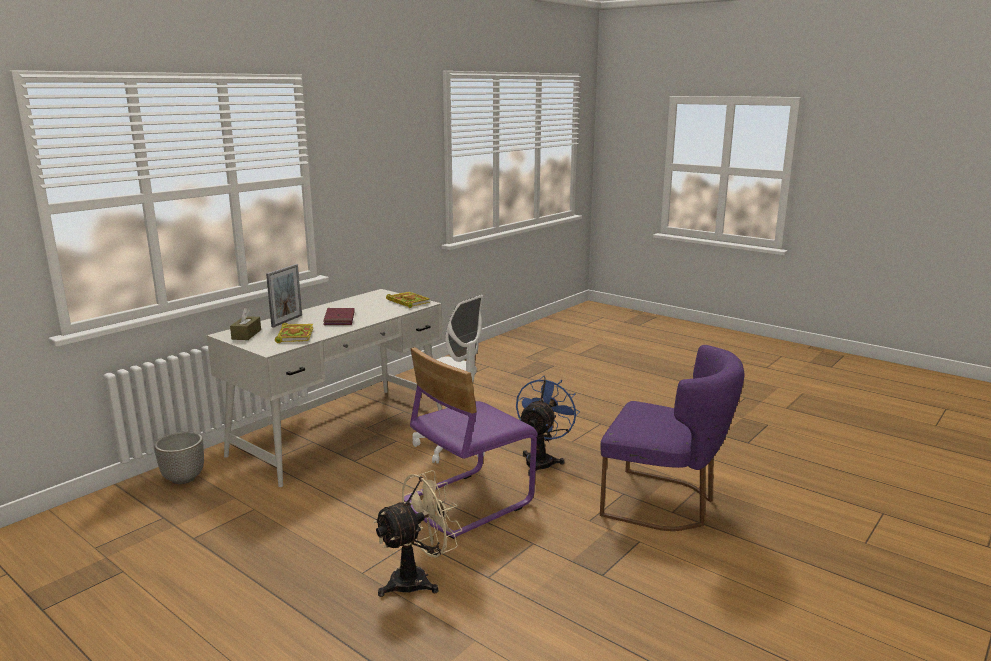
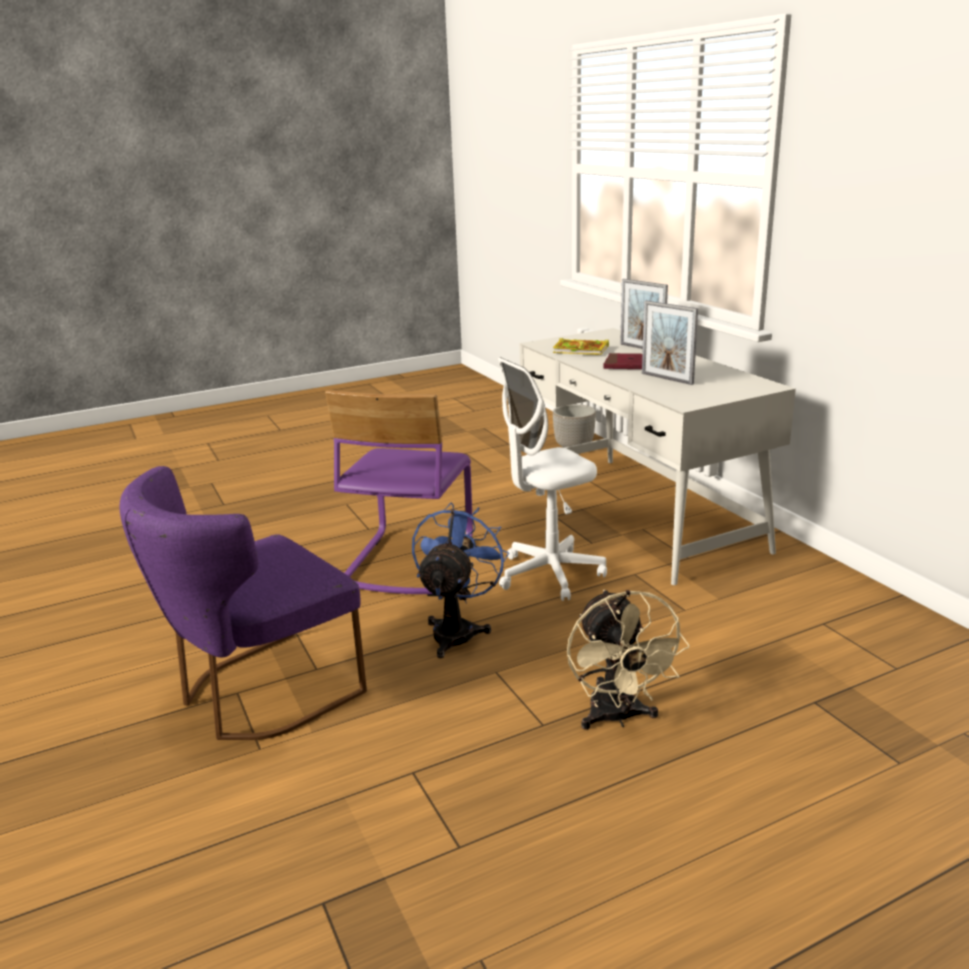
camera: 115 degrees right, 5 degrees up
brown tissue box [230,308,261,340] -> none
beige fan [373,470,462,597] -> beige fan moved to [567,590,690,730]
book [386,292,430,308] -> none
purple chair [404,347,538,539] -> purple chair turned 150 degrees counterclockwise [325,390,473,596]
blue fan [516,376,580,476] -> blue fan turned 120 degrees counterclockwise [412,503,509,658]
none -> picture frame [642,300,698,385]

